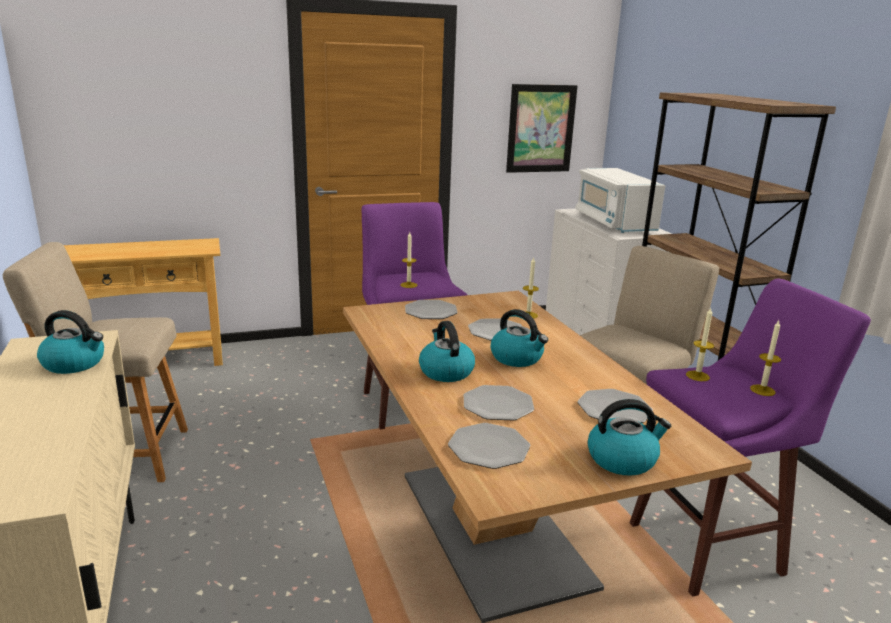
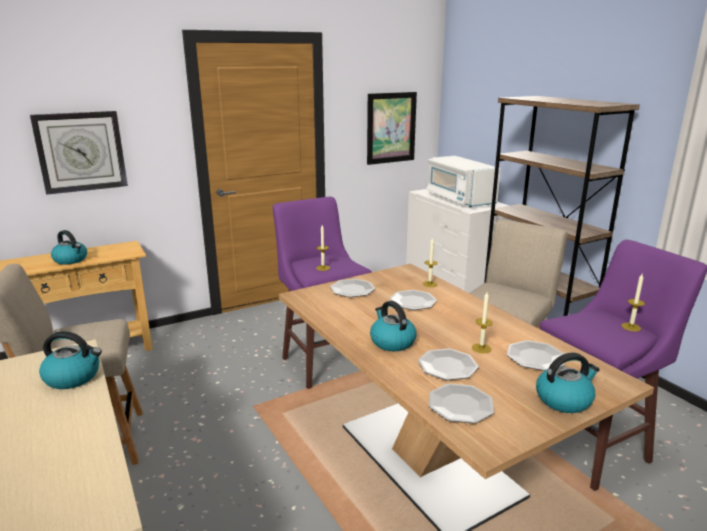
camera: 10 degrees left, 0 degrees up
kettle [491,309,548,367] -> kettle moved to [51,230,87,265]
candle [686,308,714,381] -> candle moved to [472,292,493,353]
none -> wall clock [30,111,128,195]

